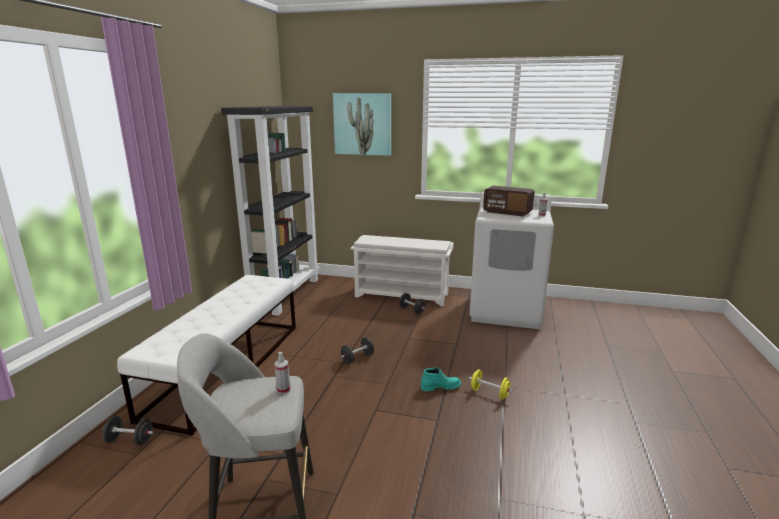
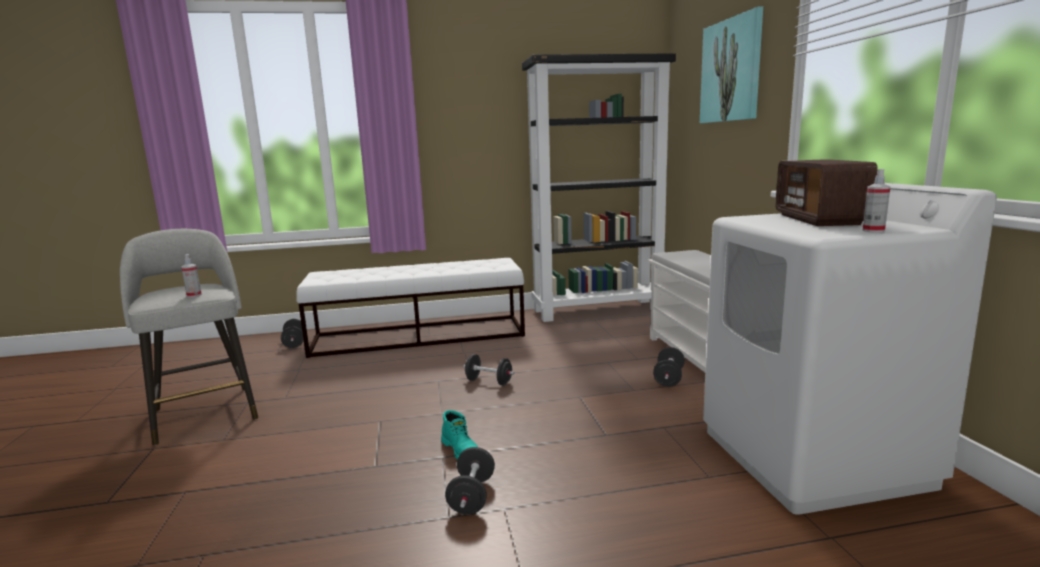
camera: 65 degrees right, 5 degrees down
yellow dumbbell [469,369,513,400] -> black dumbbell [445,447,495,514]

